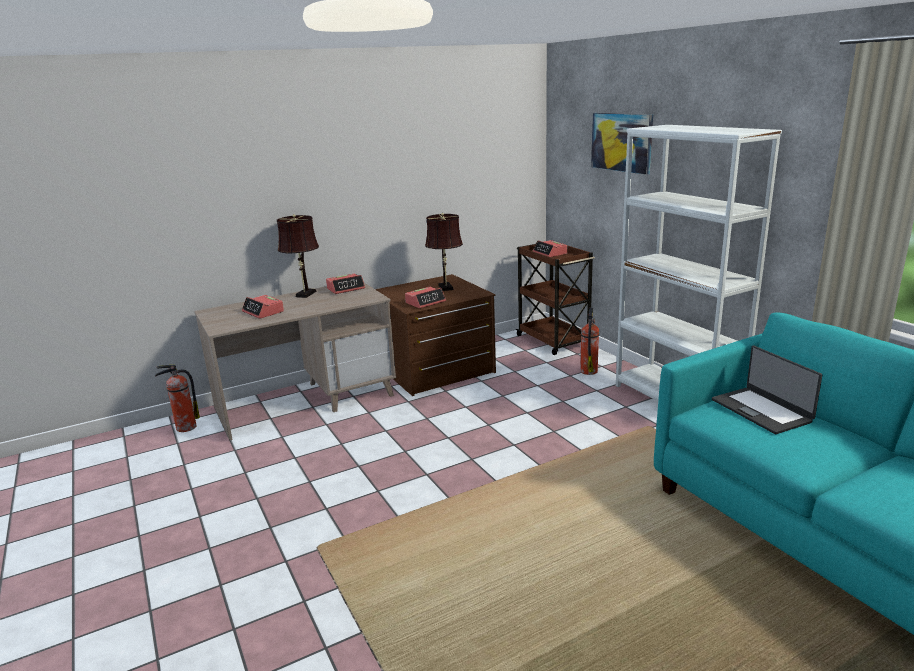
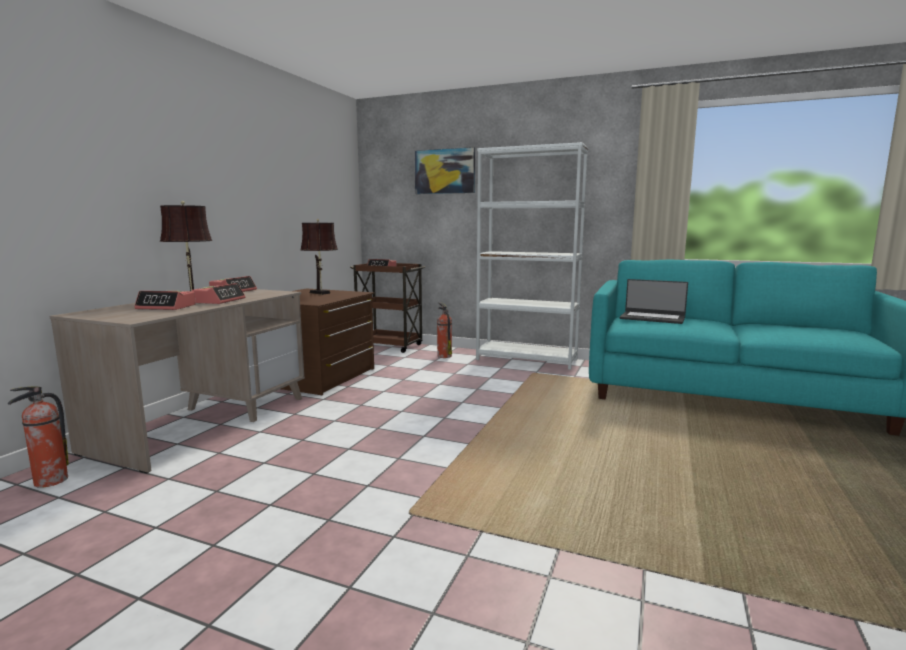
camera: 40 degrees left, 10 degrees down
alarm clock [405,287,446,308] -> alarm clock moved to [192,283,245,304]

